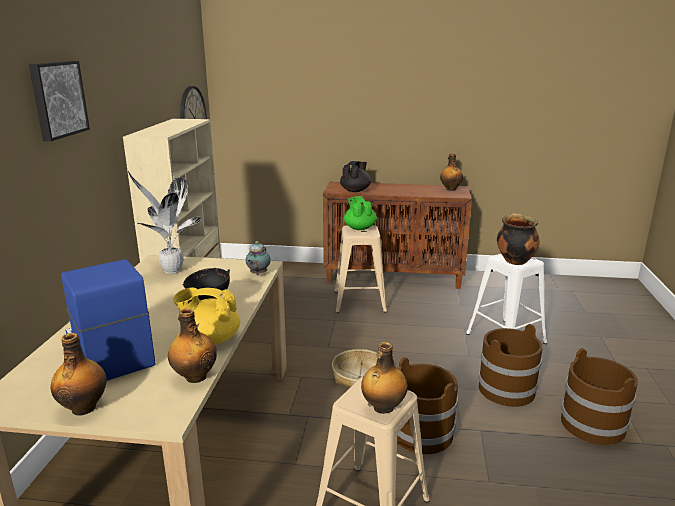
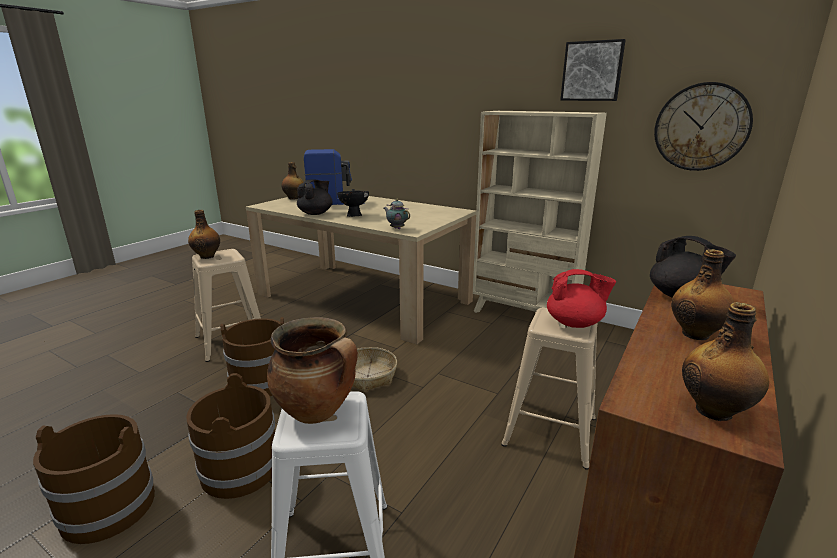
camera: 115 degrees right, 0 degrees up
picture [29,61,90,141] -> picture moved to [560,39,626,101]
potted plant [128,171,201,274] -> none
bottle [168,308,217,383] -> bottle moved to [671,249,734,340]
yellow teapot [173,287,240,345] -> black teapot [297,179,333,215]
green teapot [344,196,377,230] -> red teapot [547,269,616,328]

